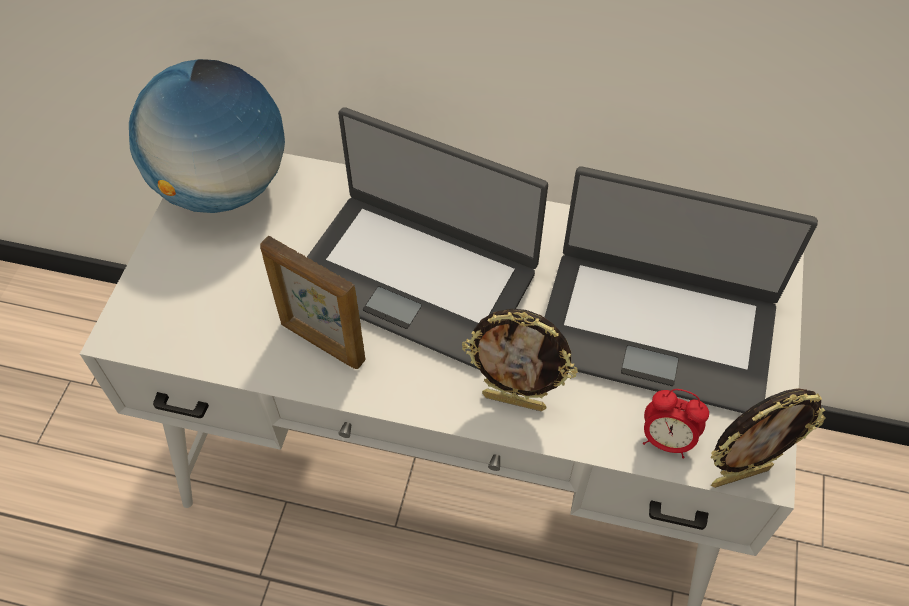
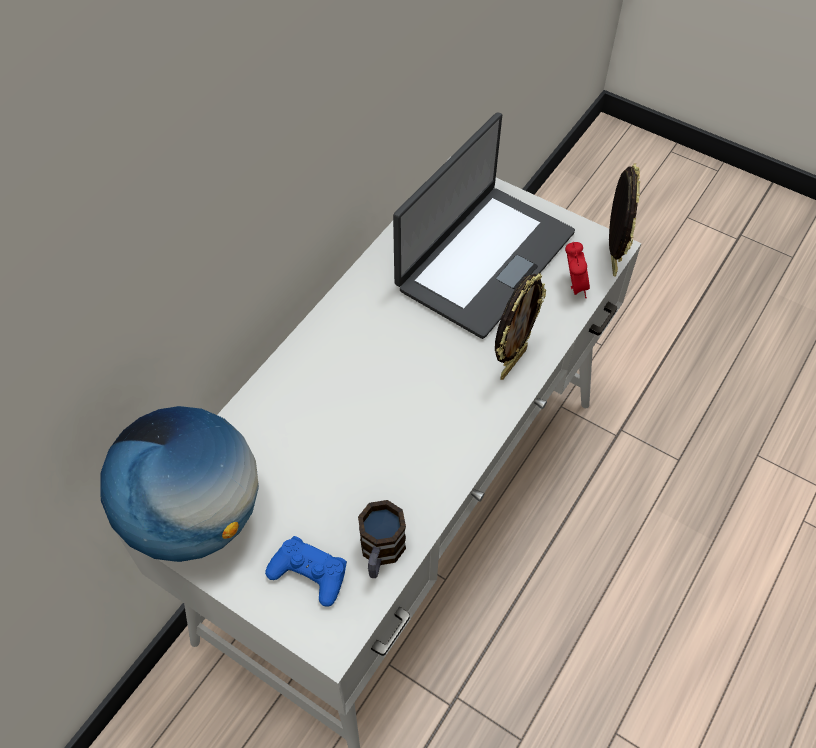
camera: 70 degrees left, 0 degrees up
picture frame [260,236,366,369] -> none
laptop [306,107,548,369] -> none
alarm clock [643,389,709,459] -> alarm clock turned 45 degrees counterclockwise [565,242,590,298]
none -> blue game controller [265,536,347,607]
none -> mug [358,500,406,578]

